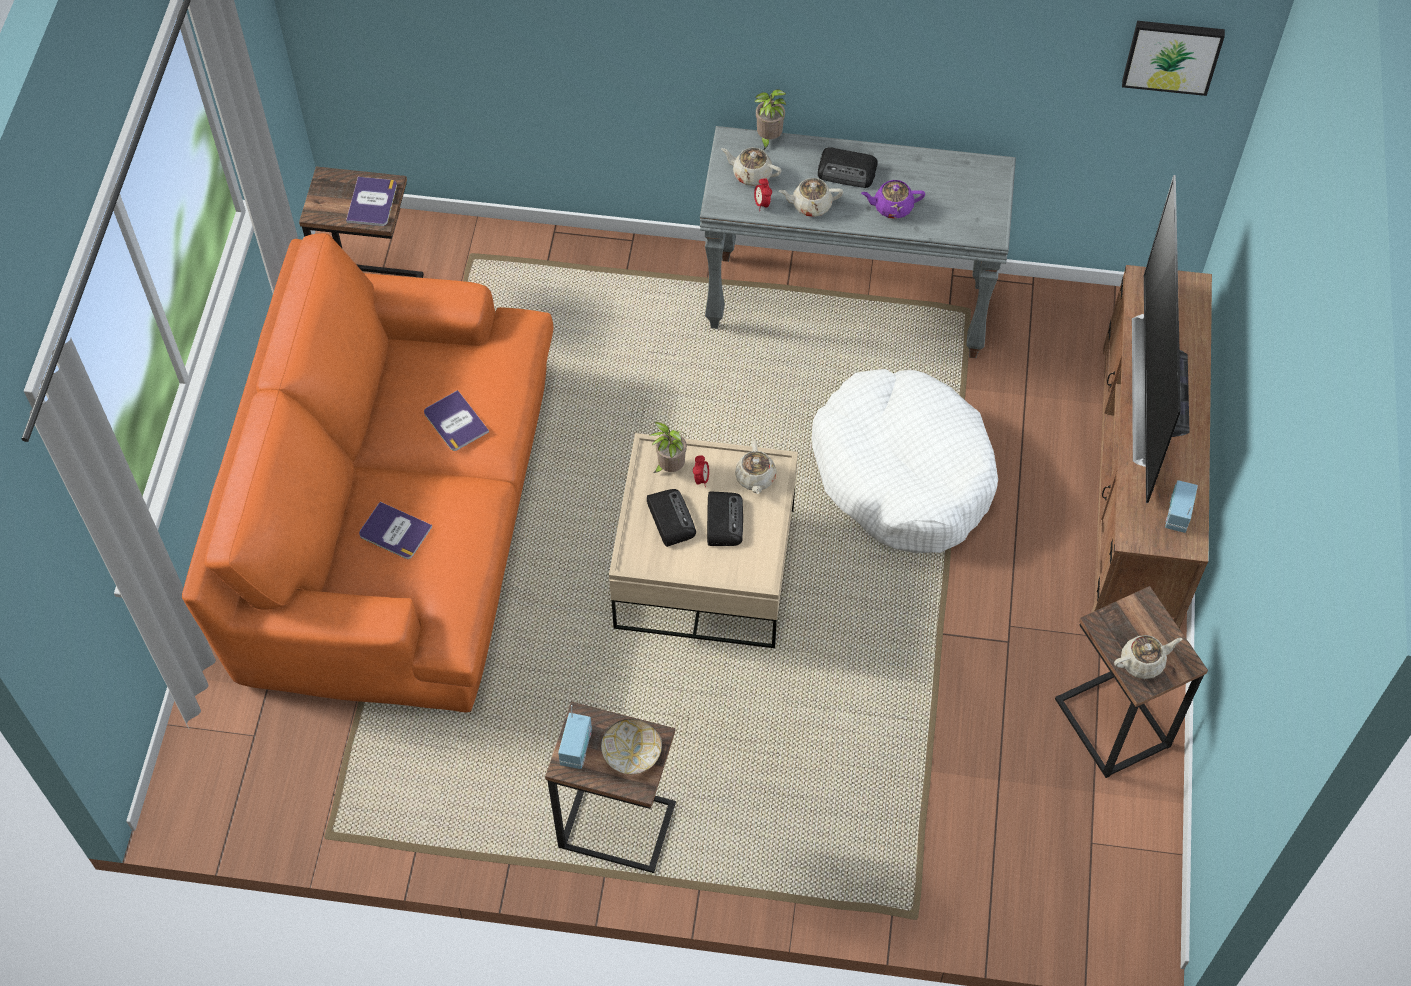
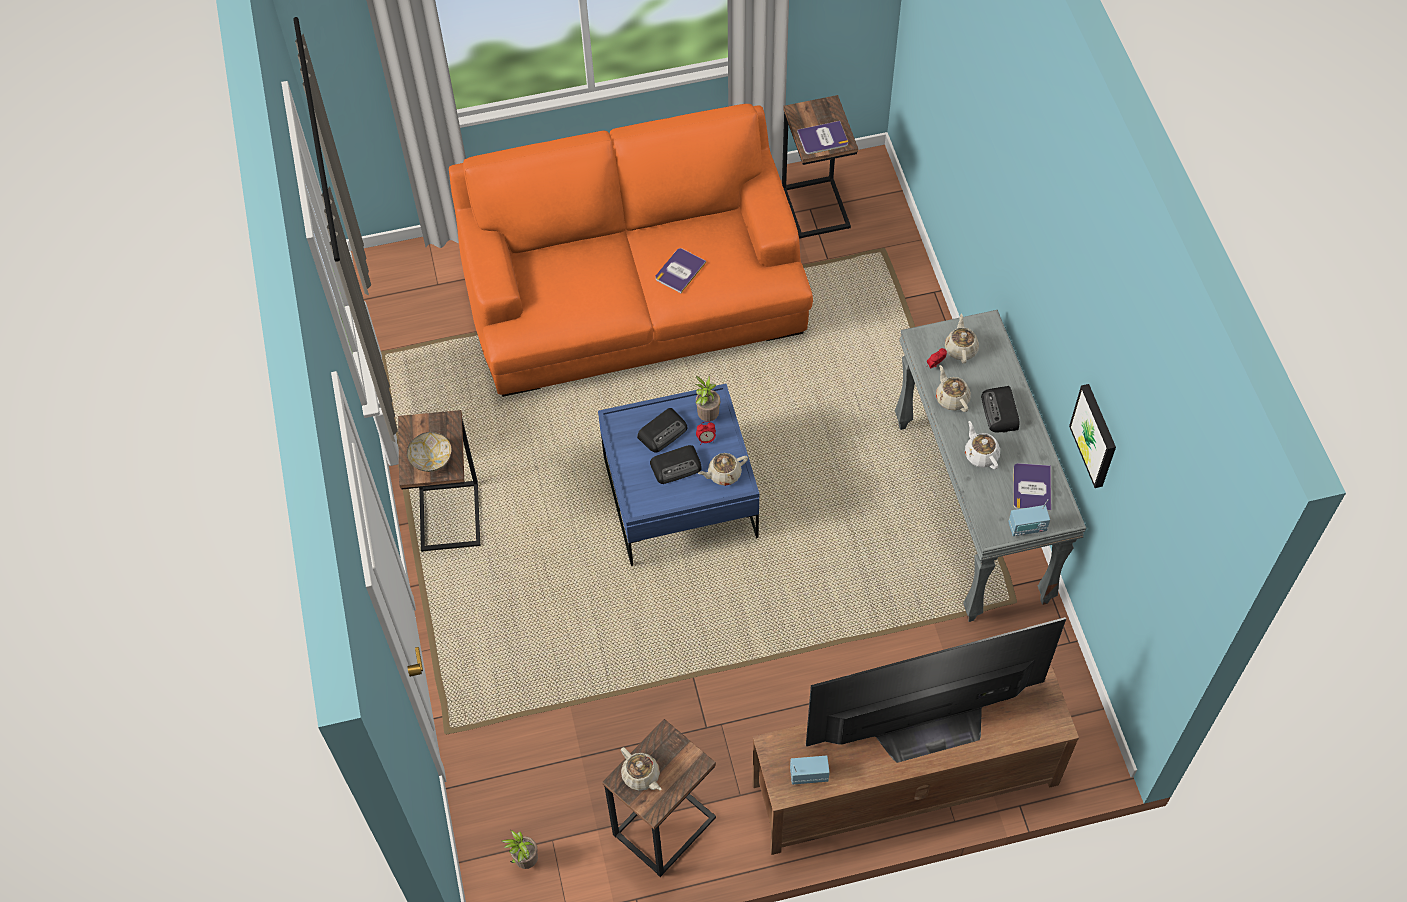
camera: 70 degrees right, 0 degrees up
book [359,502,432,559] -> book moved to [1013,463,1051,512]
radio [558,705,592,769] -> radio moved to [1008,499,1050,536]
beige coffee table [609,433,798,648] -> blue coffee table [598,384,759,566]
potted plant [755,89,786,151] -> potted plant moved to [501,830,538,869]
white dog bed [812,369,998,553] -> none
purple teapot [861,180,925,219] -> white teapot [965,421,1000,469]
picture [1122,21,1225,96] -> picture moved to [1069,384,1116,488]

